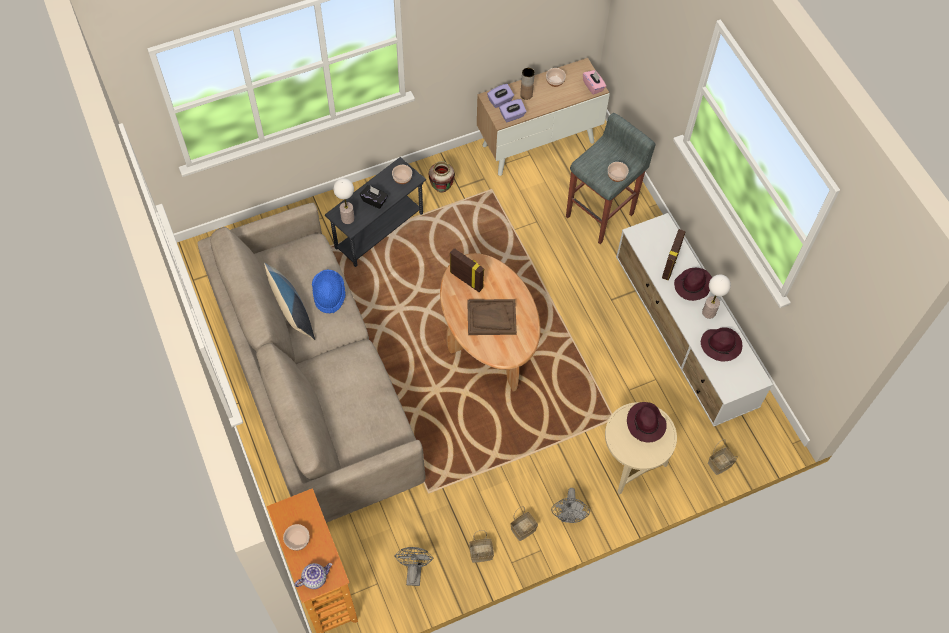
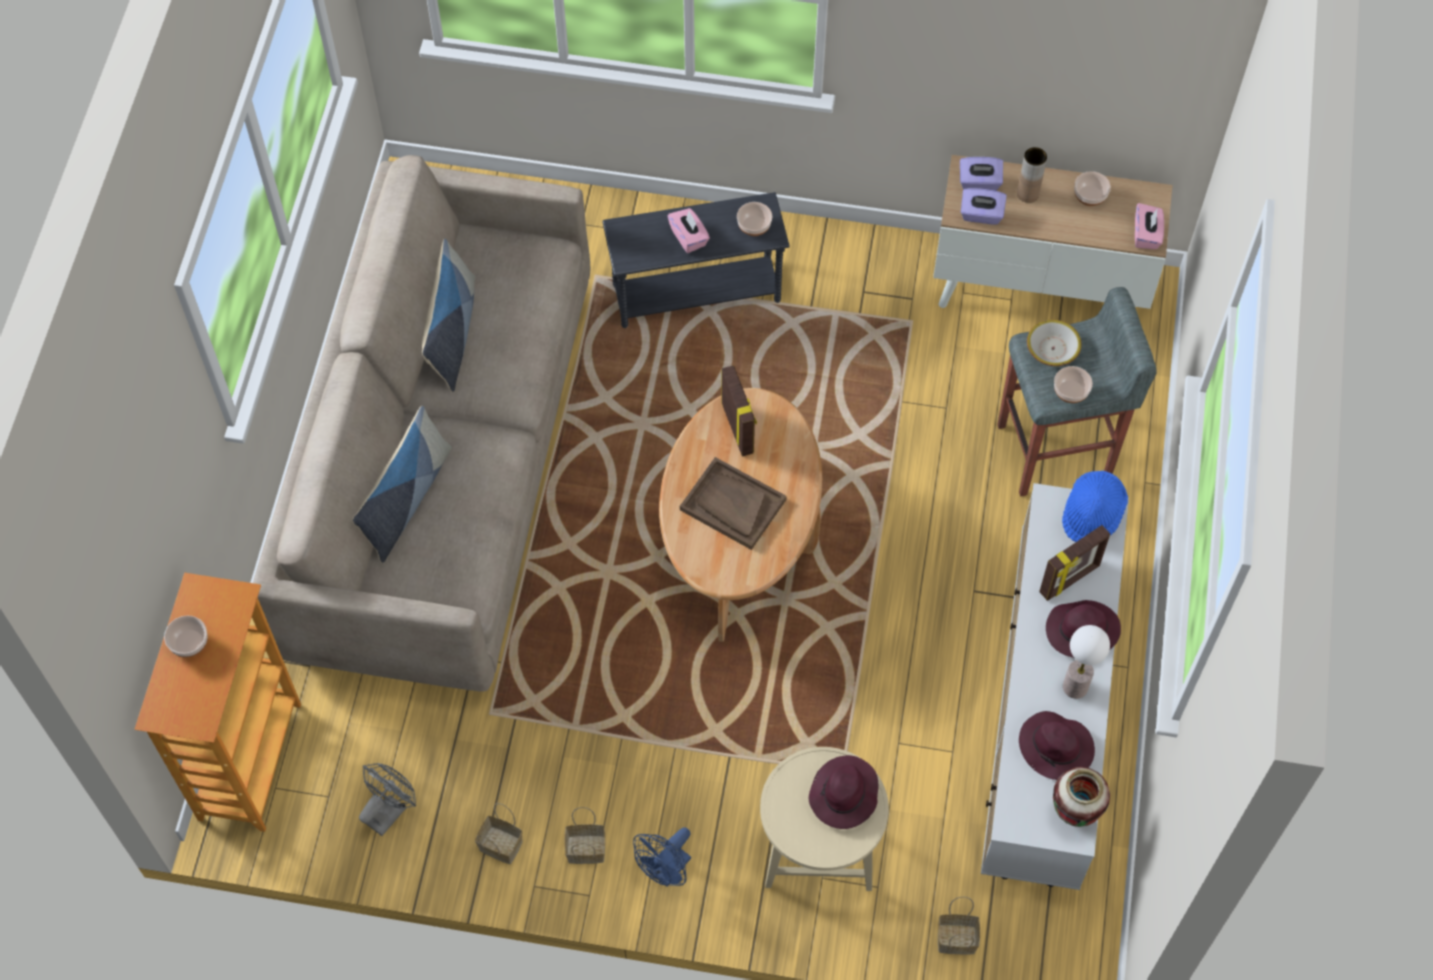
camera: 35 degrees right, 0 degrees up
teapot [294,563,332,589] -> none
blue hat [312,270,345,313] -> blue hat moved to [1062,471,1128,542]
table lamp [333,178,354,224] -> none
black tissue box [360,185,388,209] -> pink tissue box [668,208,710,253]
vase [429,161,455,193] -> vase moved to [1053,767,1110,827]
grey fan [551,488,590,523] -> blue fan [633,827,691,887]
none -> pillow [352,406,452,563]
none -> bowl [1027,320,1081,366]

